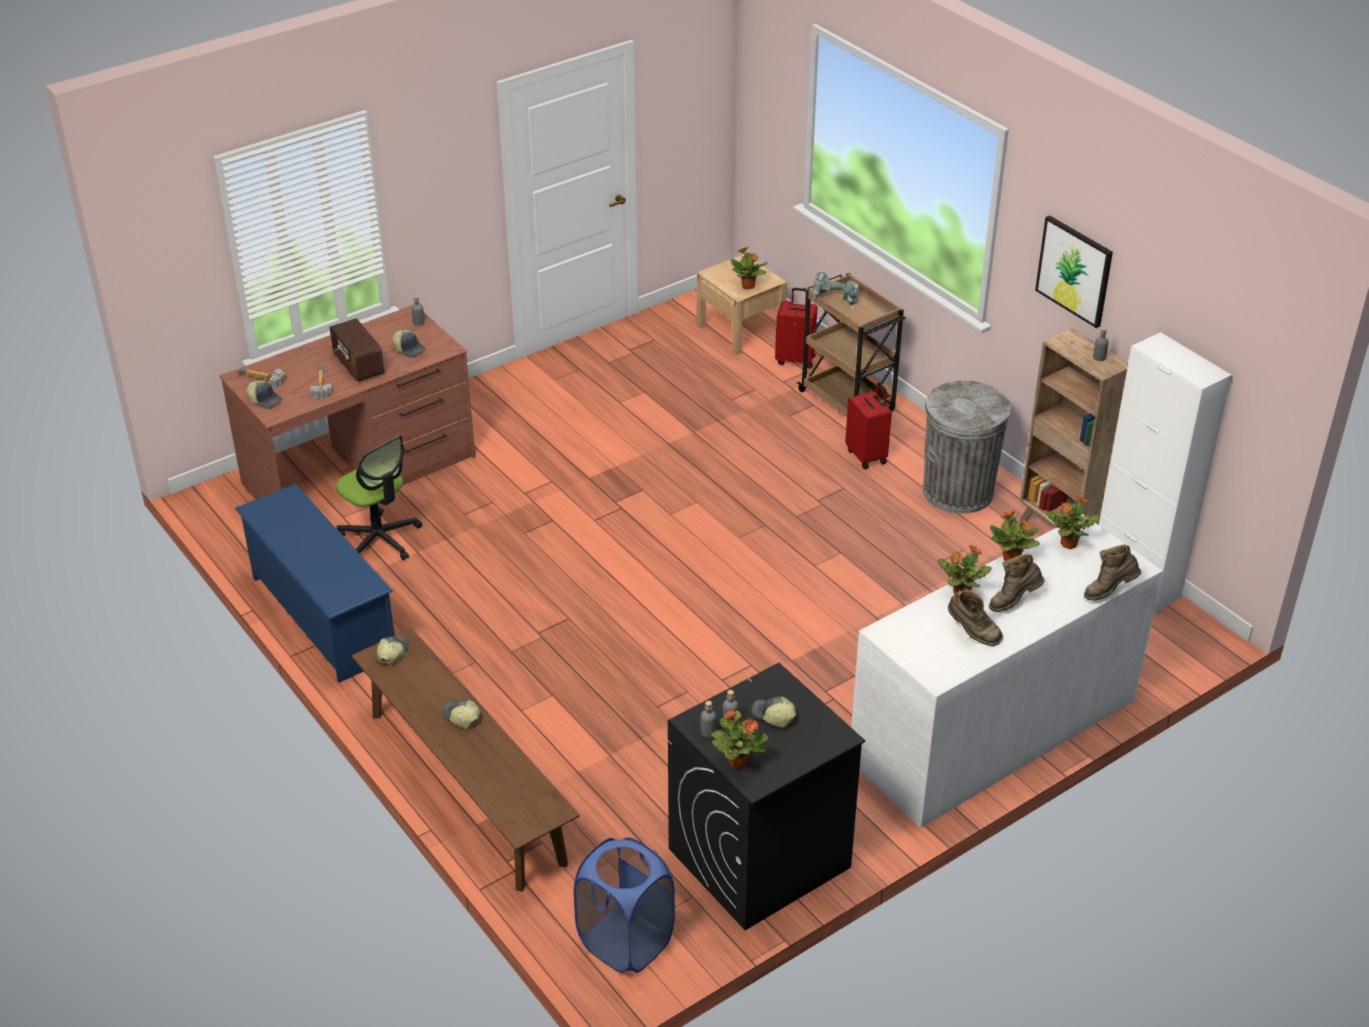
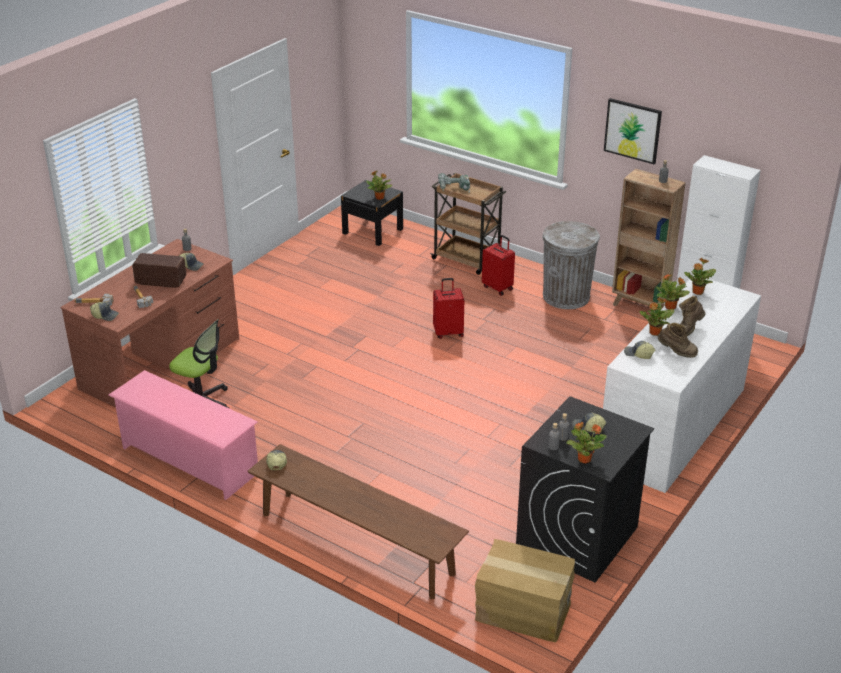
camera: 20 degrees left, 5 degrees down
blue shoe rack [235,484,395,683] -> pink shoe rack [109,370,258,500]
radio [330,318,384,381] -> radio turned 150 degrees clockwise [132,253,186,288]
cap [442,699,480,729] -> cap moved to [624,341,655,359]
blue laundry basket [574,837,675,973] -> cardboard box [475,539,575,642]
beige nightstand [697,254,787,355] -> black nightstand [341,180,403,246]
red suitcase [775,288,818,369] -> red suitcase moved to [433,278,464,339]
brown boot [1084,544,1141,601] -> none

